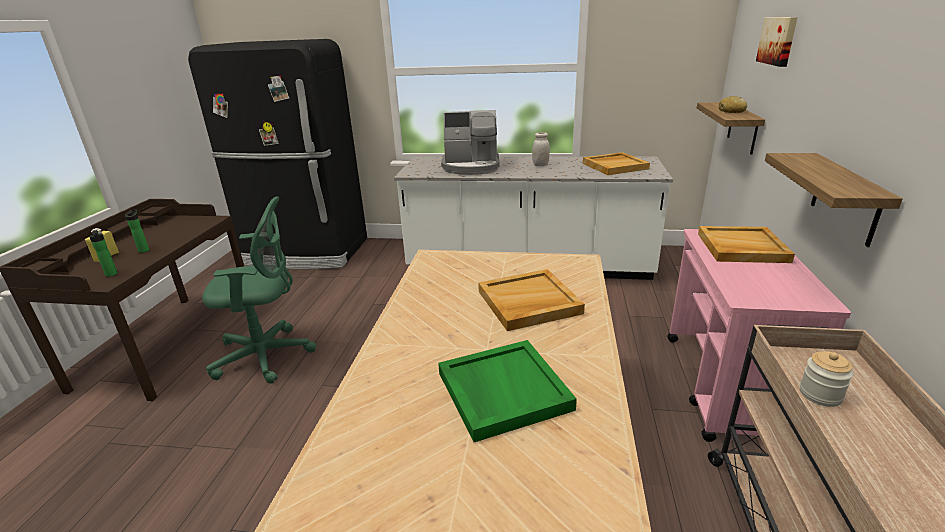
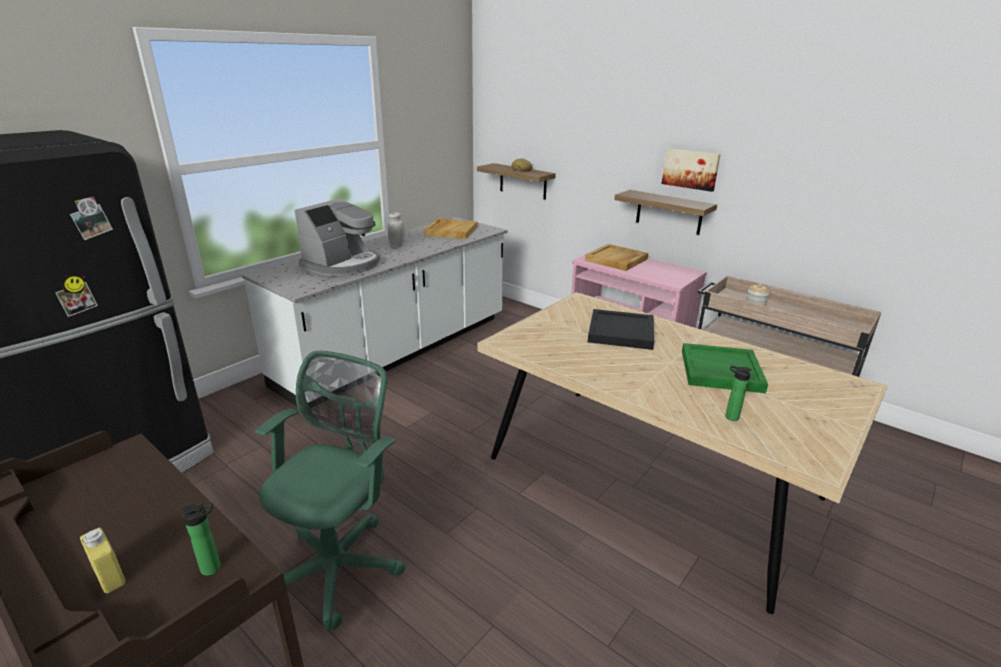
camera: 60 degrees left, 0 degrees up
bottle [125,210,149,253] -> bottle moved to [725,365,752,421]
beige tray [478,269,585,331] -> black tray [588,309,654,350]
picture [756,17,798,67] -> picture moved to [662,148,721,192]

